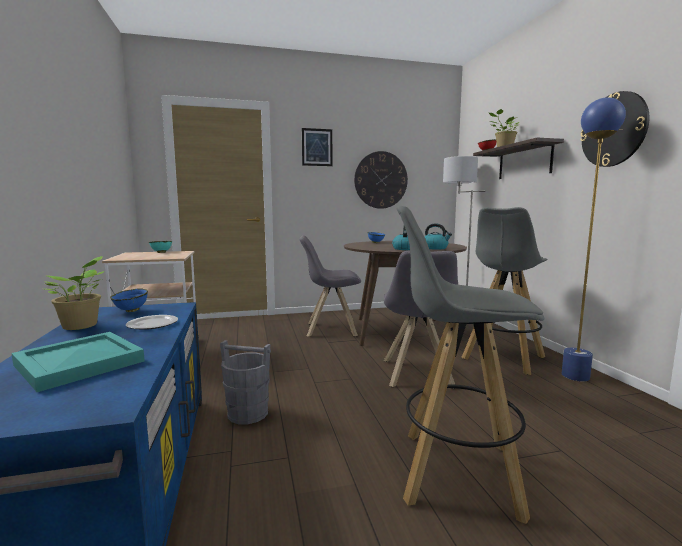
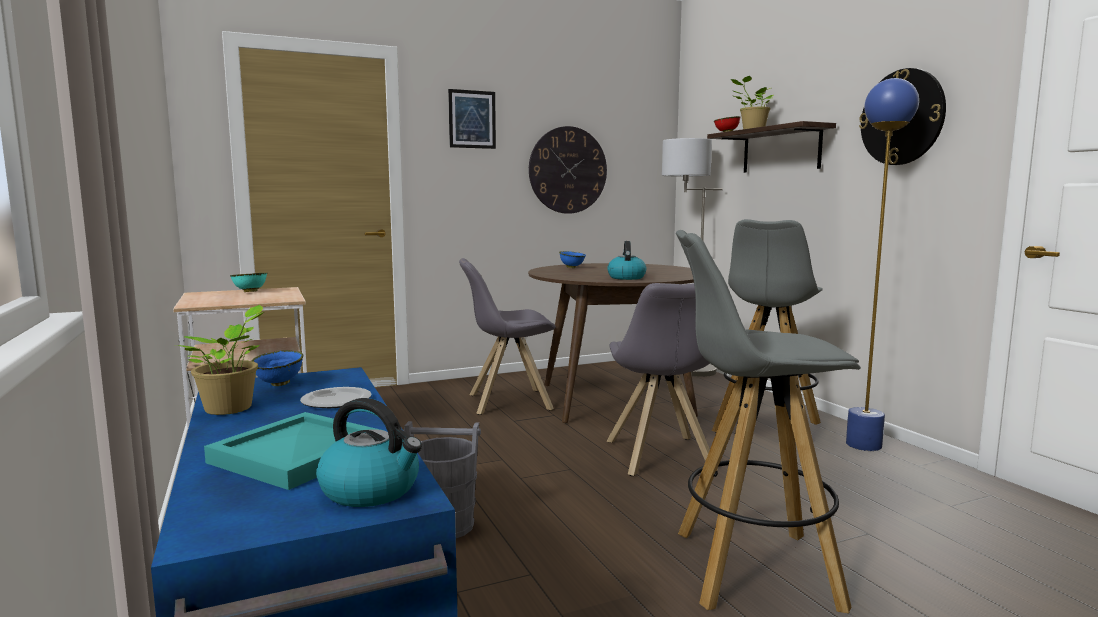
camera: 10 degrees left, 0 degrees up
kettle [425,224,452,249] -> kettle moved to [316,398,422,507]

